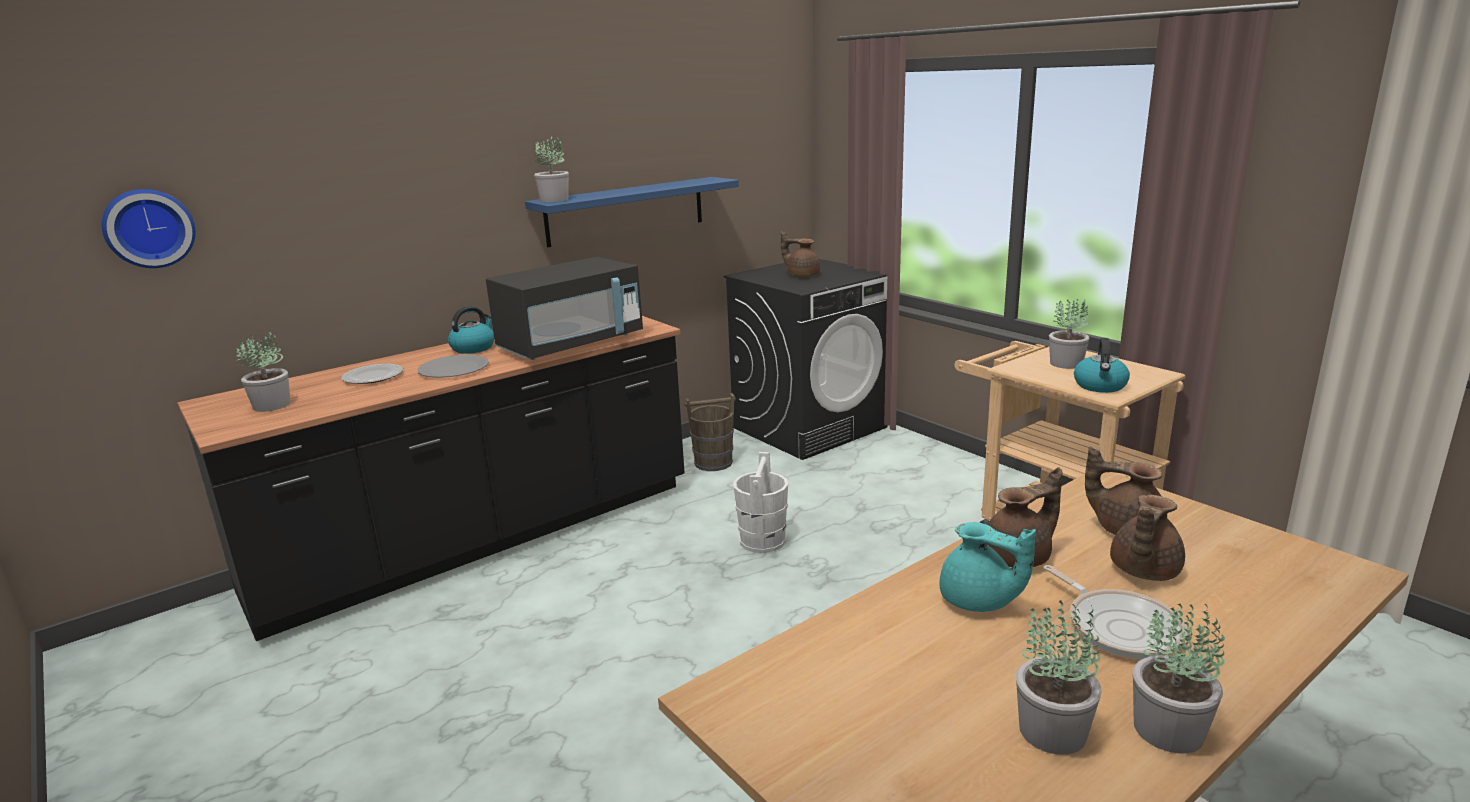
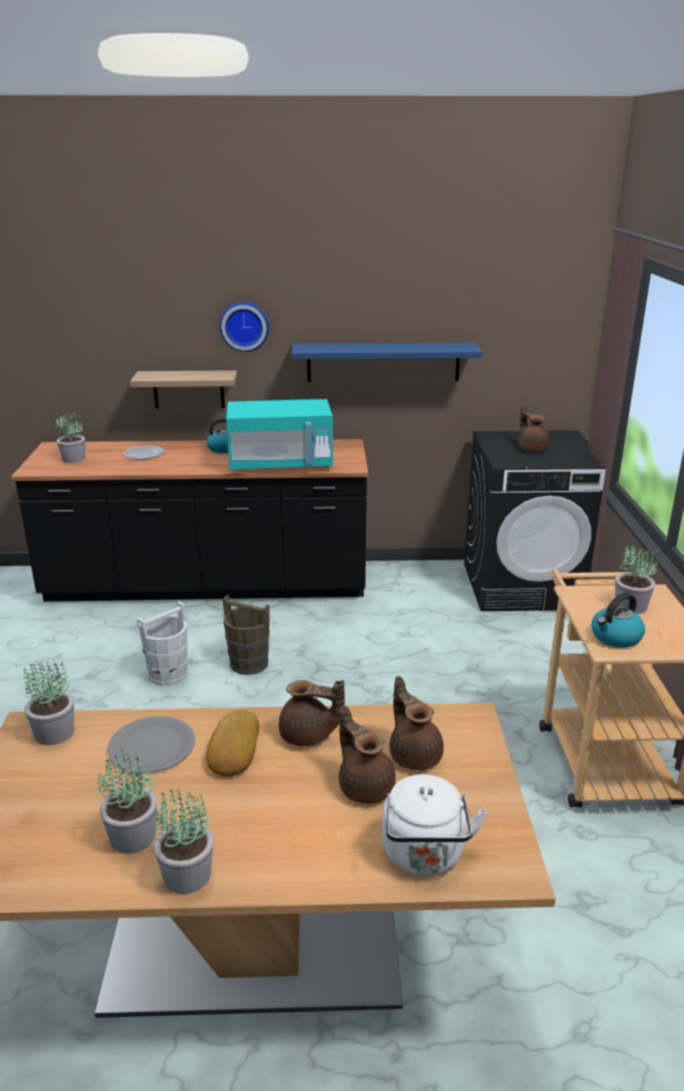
camera: 35 degrees right, 5 degrees up
wall clock [102,189,196,268] -> wall clock moved to [220,302,269,352]
grey plate [418,355,489,378] -> grey plate moved to [107,716,195,773]
black microwave [486,257,643,360] -> turquoise microwave [226,399,333,470]
potted plant [534,137,569,202] -> potted plant moved to [23,661,74,745]
brown bucket [685,393,736,471] -> brown bucket moved to [222,595,270,675]
white bucket [733,452,788,553] -> white bucket moved to [137,601,188,685]
turquoise teapot [940,522,1036,612] -> bread [206,710,259,776]
frying pan [1043,565,1187,659] -> none
brown teapot [1110,494,1185,581] -> brown teapot turned 75 degrees clockwise [339,705,396,804]
none -> shelf [130,370,237,409]
none -> white kettle [382,774,487,876]

